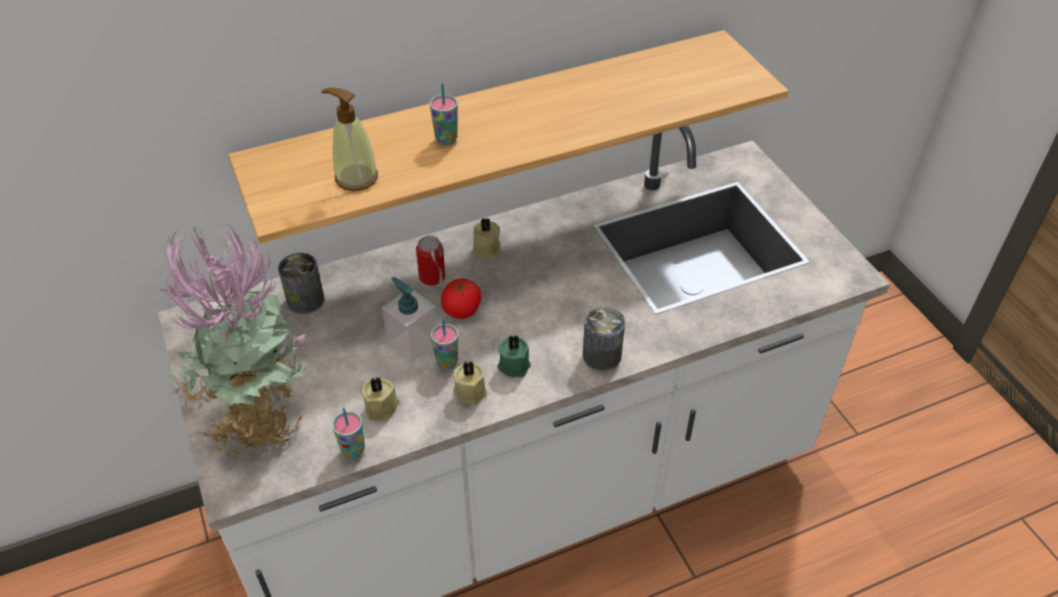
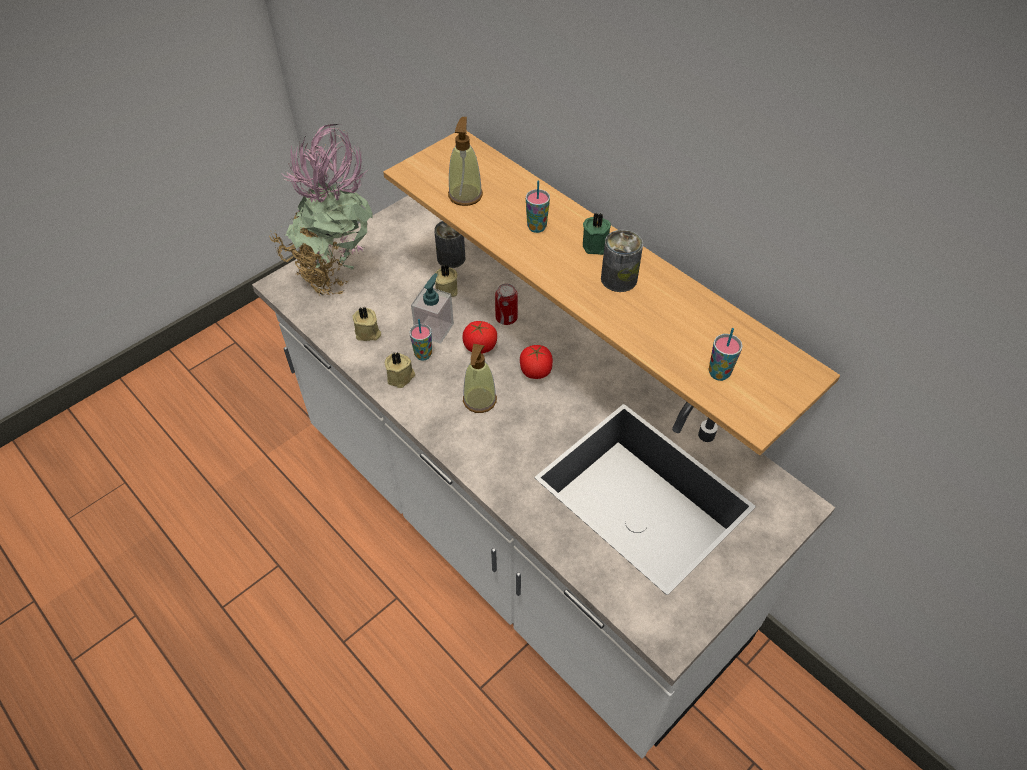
camera: 70 degrees right, 5 degrees up
cup [332,408,365,459] -> cup moved to [708,328,743,381]
beige candle [473,218,501,259] -> beige candle moved to [435,265,458,297]
green candle [497,335,531,377] -> green candle moved to [583,212,611,255]
can [583,306,625,371] -> can moved to [601,230,643,292]
none -> soap dispenser [463,344,497,413]
none -> tomato [520,345,553,379]

